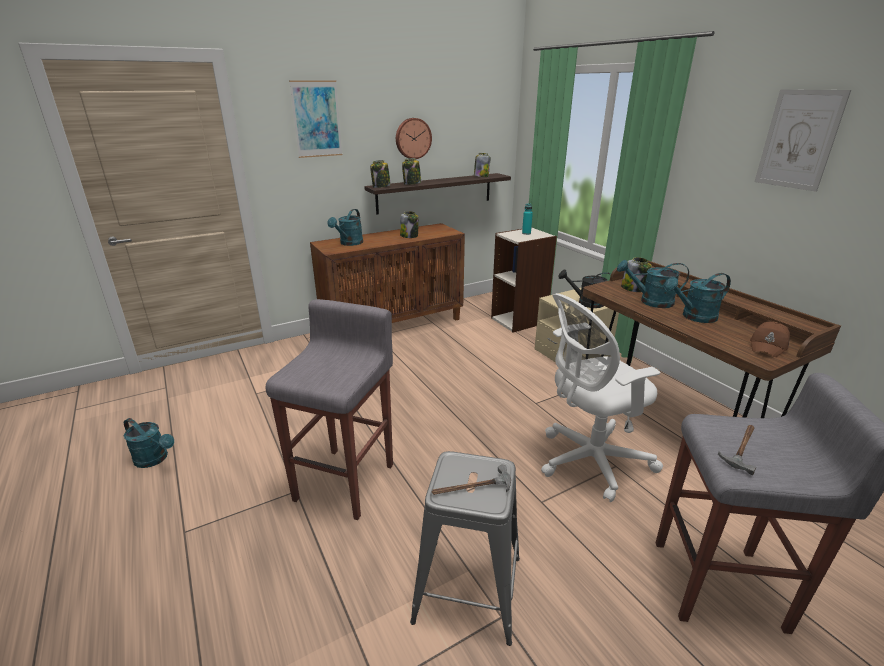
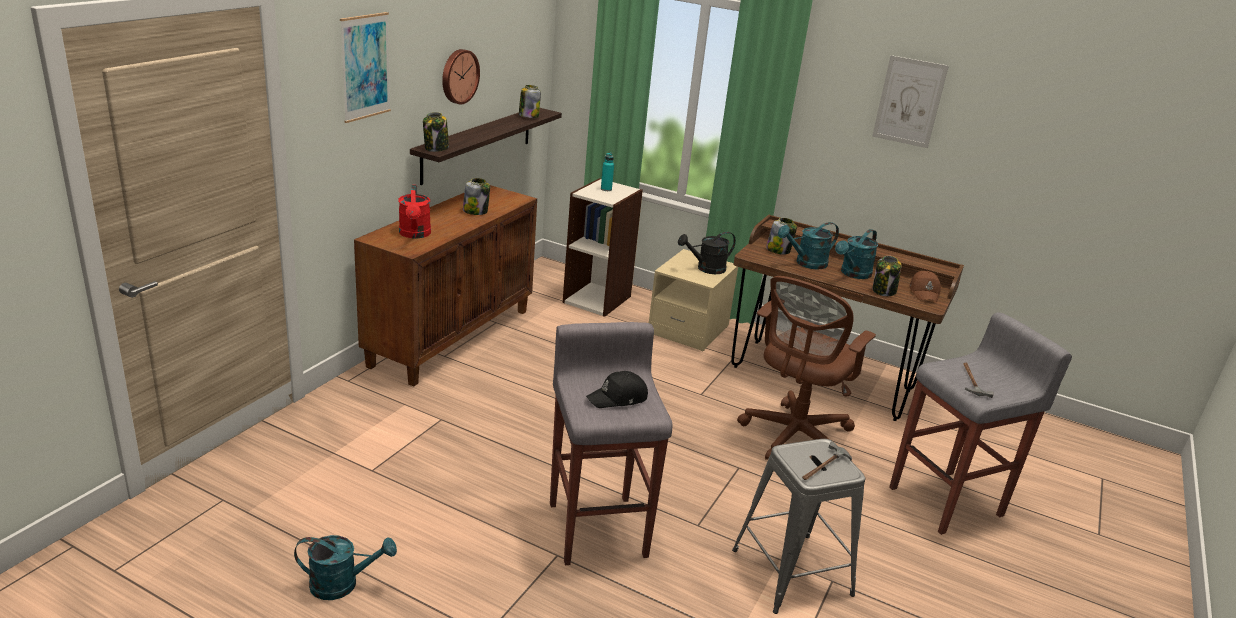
camera: 35 degrees left, 0 degrees up
turquoise watering can [327,209,363,246] -> red watering can [398,185,431,239]
jar [402,158,421,185] -> jar moved to [873,256,902,296]
white office chair [541,293,663,502] -> brown office chair [737,276,876,460]
none -> black cap [586,371,648,408]

